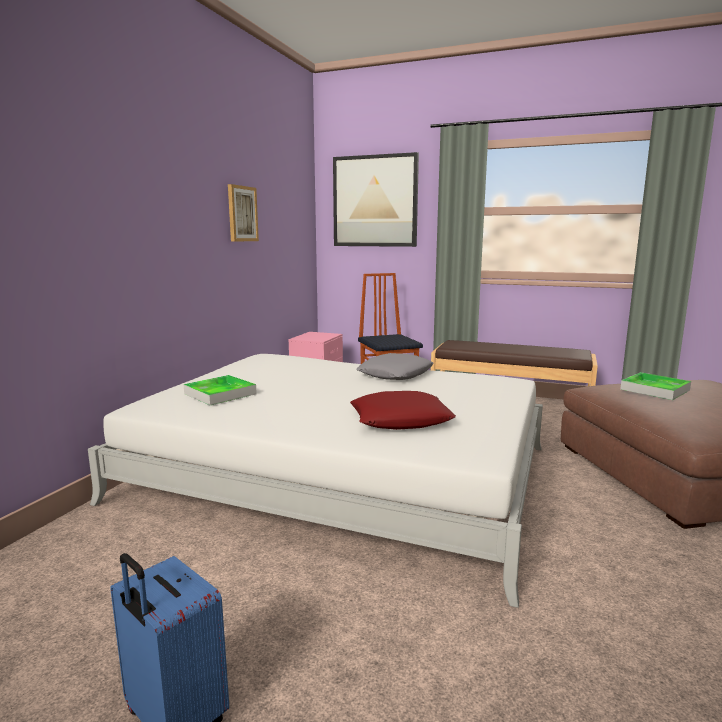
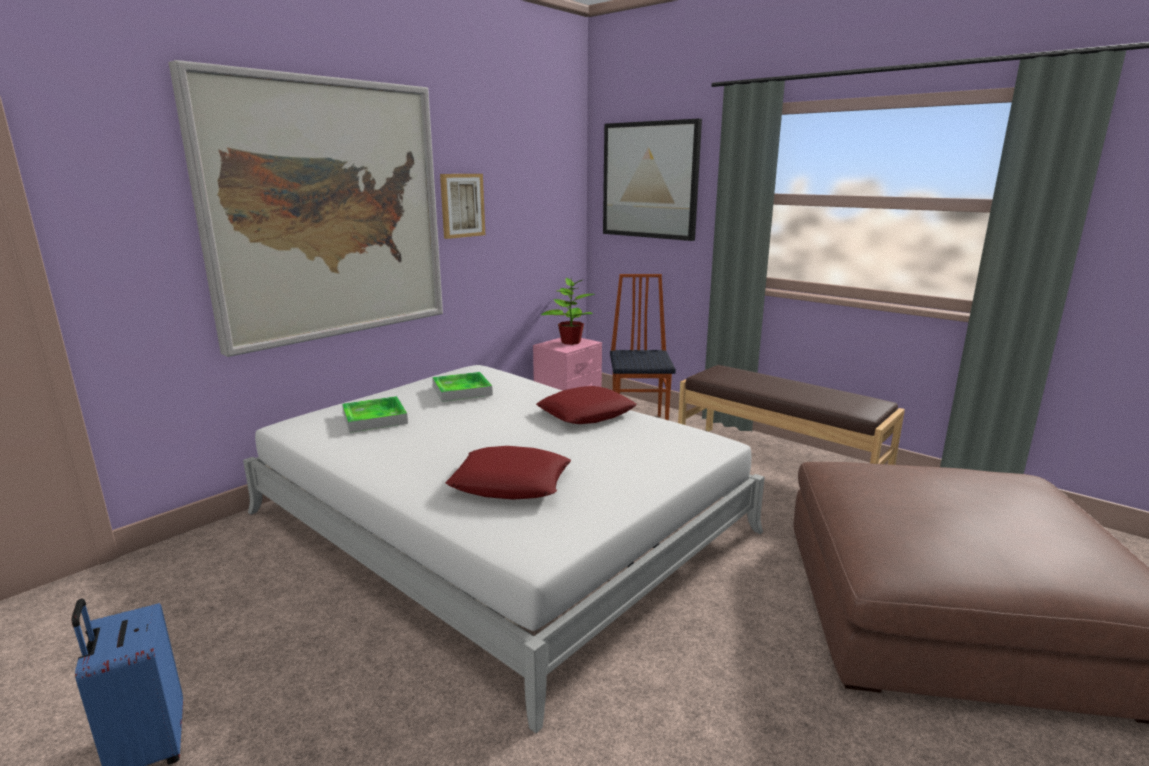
camera: 20 degrees right, 5 degrees up
grey pillow [356,353,434,380] -> red pillow [536,386,637,424]
tray [620,372,691,400] -> tray moved to [432,372,493,402]
none -> picture [169,60,443,357]
none -> potted plant [541,278,595,345]

